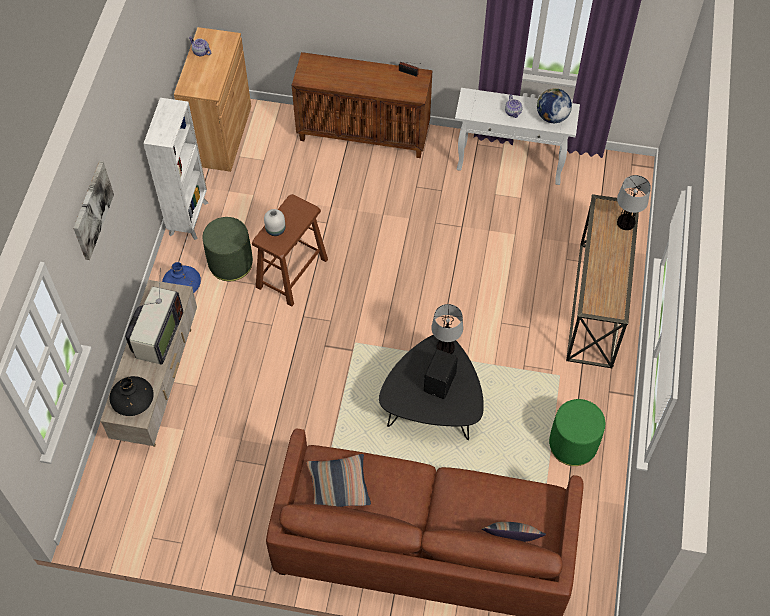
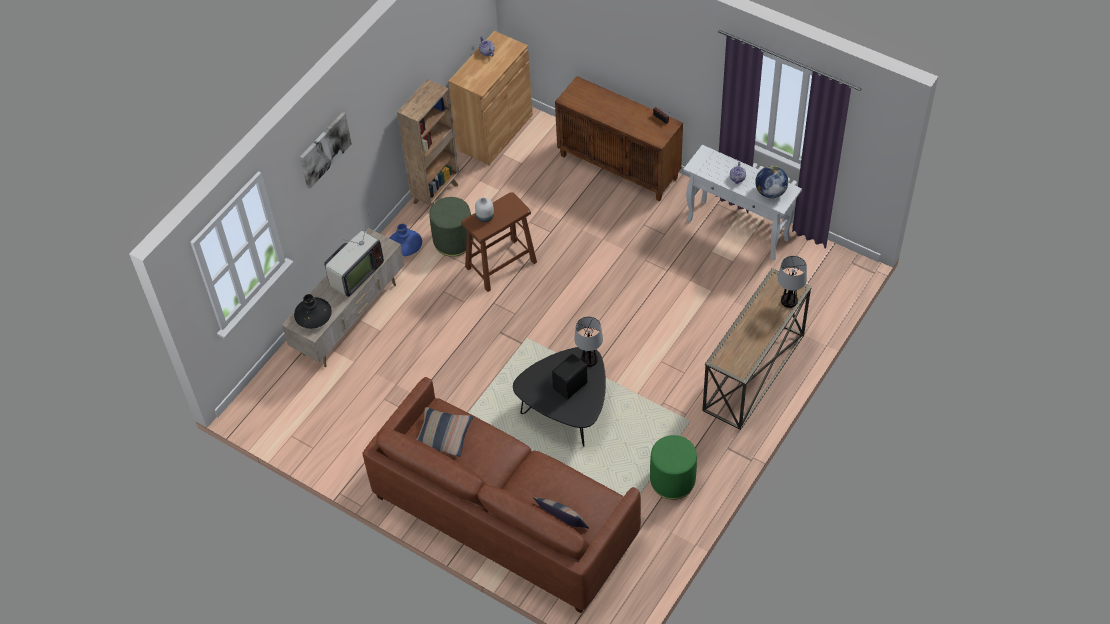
camera: 25 degrees right, 5 degrees down
white bookcase [143,98,208,240] -> brown bookcase [397,79,459,207]

